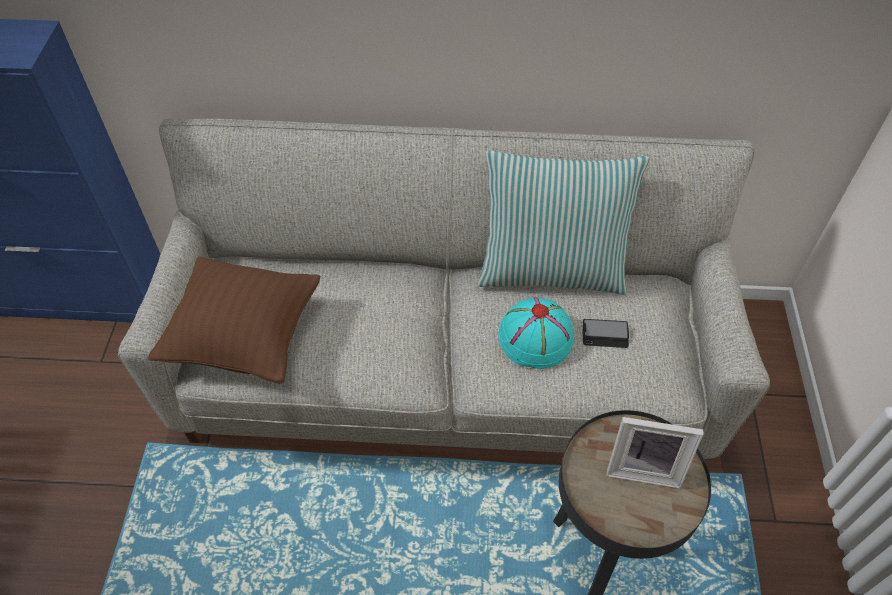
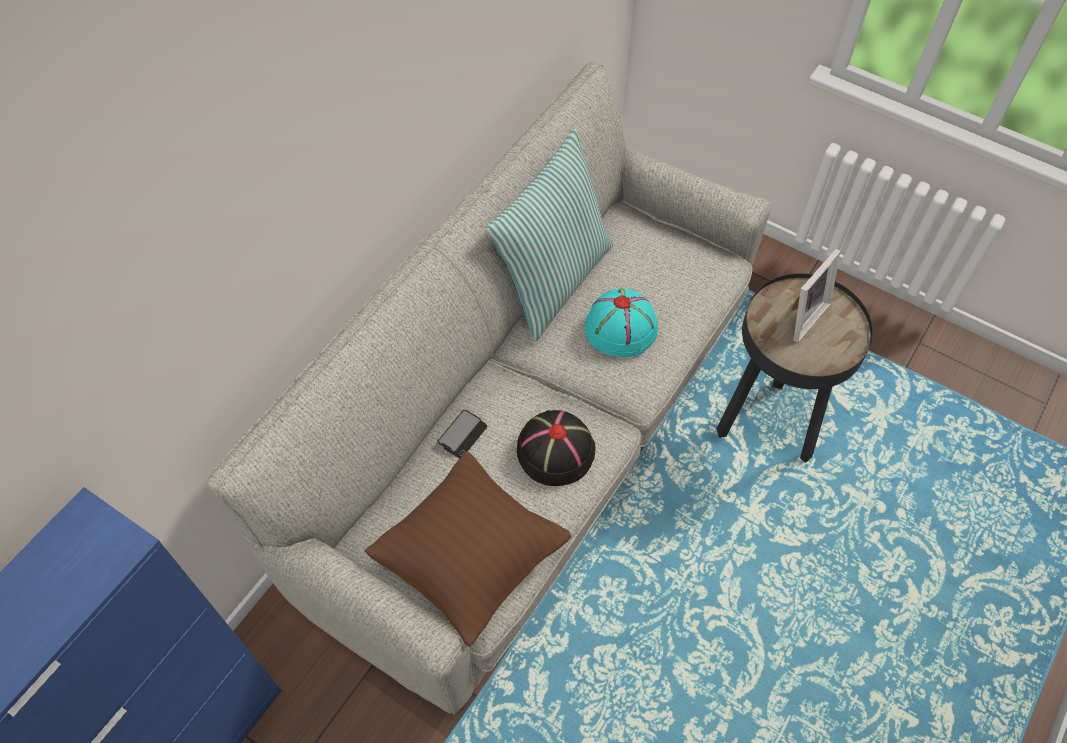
camera: 60 degrees left, 5 degrees up
phone [583,319,629,348] -> phone moved to [437,410,487,458]
none -> black hat [517,410,595,486]

